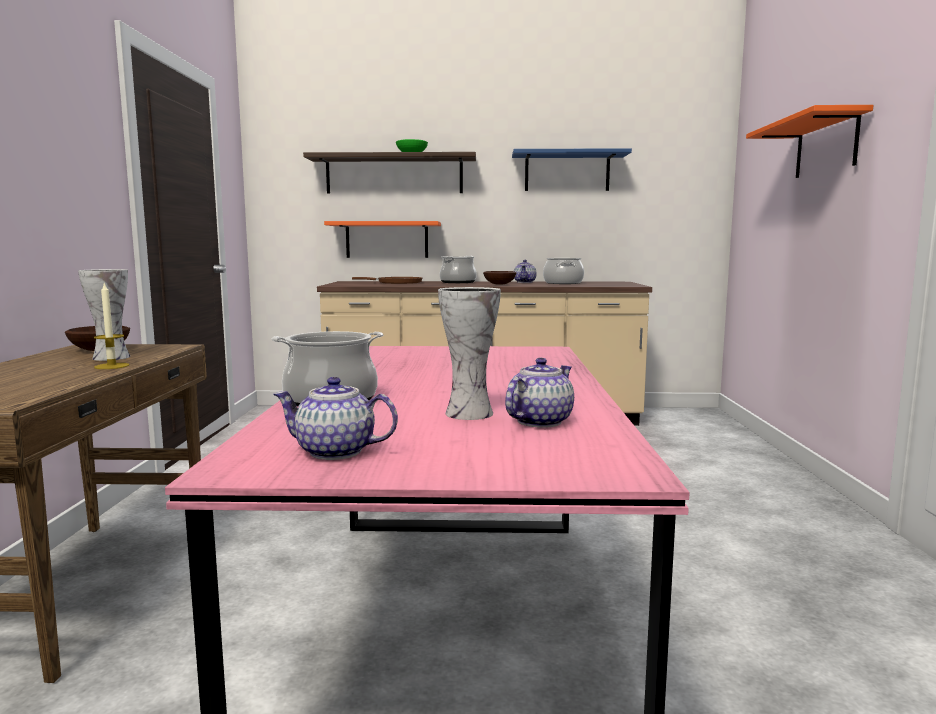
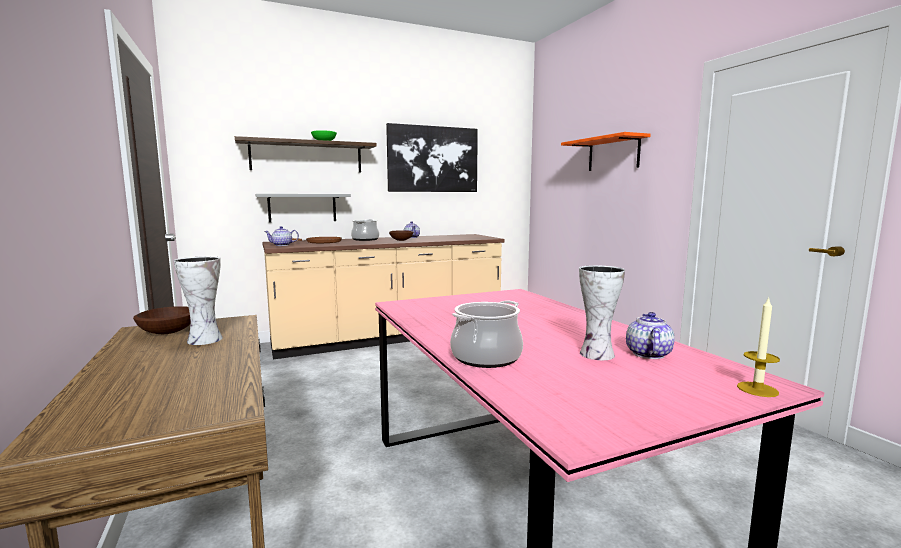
camera: 25 degrees left, 0 degrees up
candle [94,283,129,369] -> candle moved to [737,297,780,397]
teapot [273,377,398,460] -> teapot moved to [264,226,299,246]
orange shelf [324,221,441,258] -> grey shelf [255,194,351,223]
blue shelf [512,148,632,191] -> picture [386,123,478,192]
cooking pot [543,258,584,284] -> none

